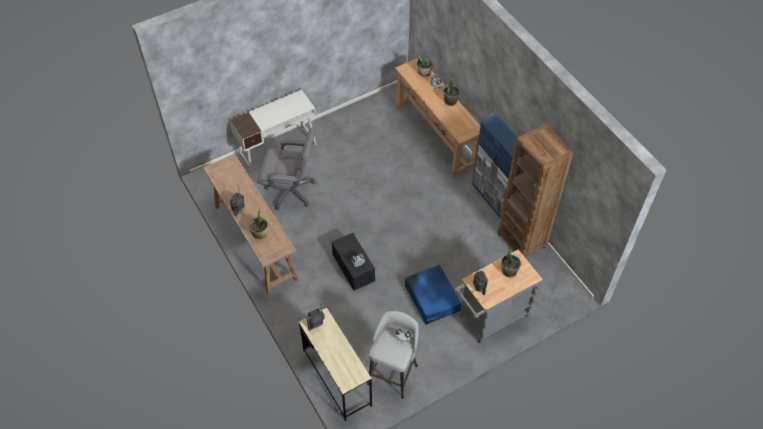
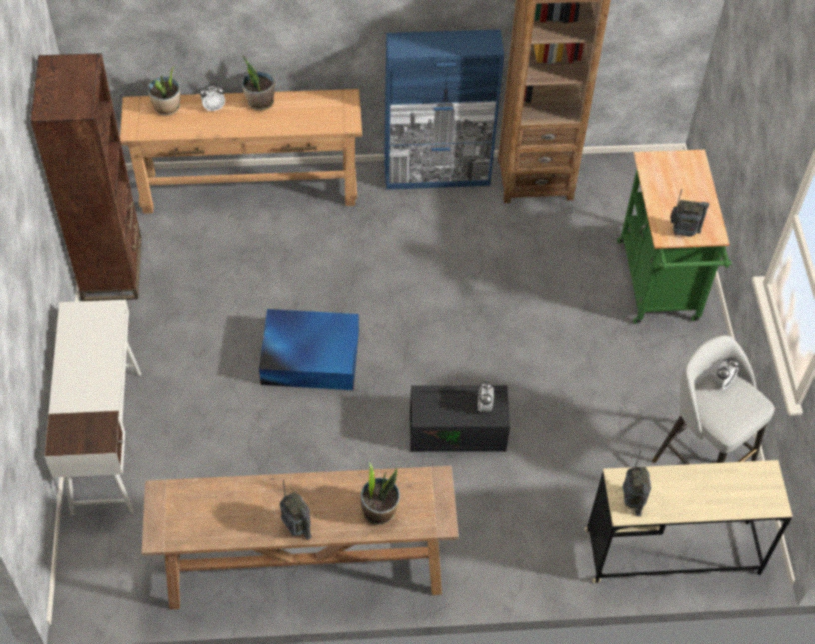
camera: 65 degrees left, 0 degrees up
grey office chair [257,128,316,210] -> none
blue storage box [405,265,462,325] -> blue storage box moved to [259,309,359,390]
grey cart [454,250,543,343] -> green cart [617,150,731,324]
potted plant [501,246,521,277] -> none
none -> brown bookcase [30,53,142,301]

